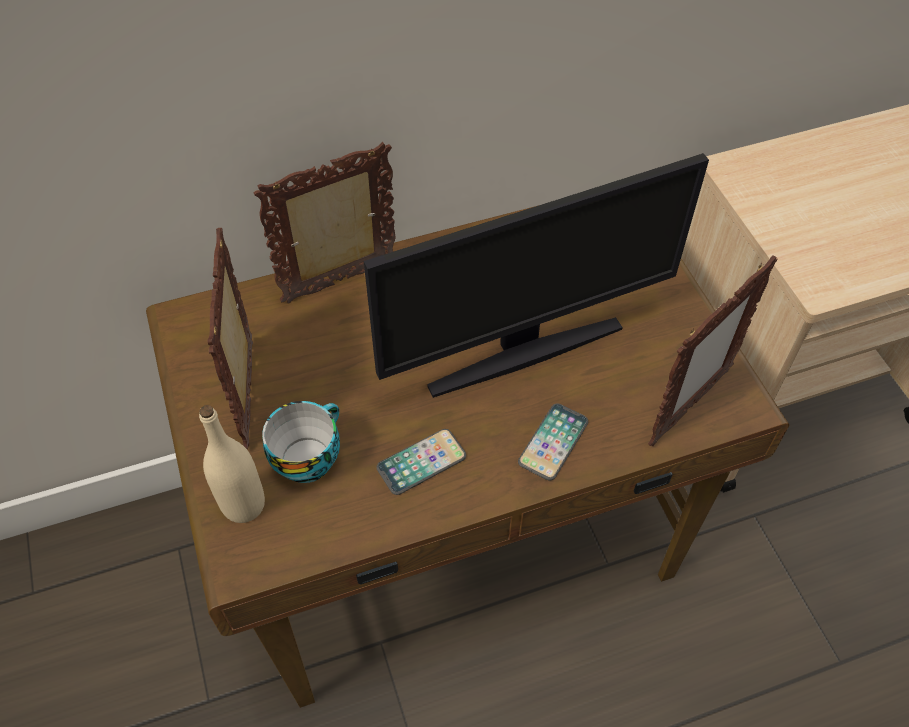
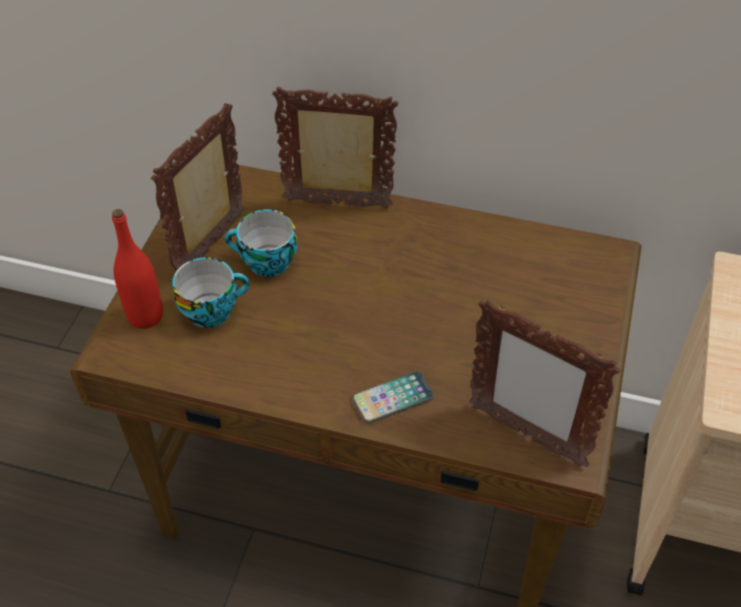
camera: 35 degrees right, 5 degrees down
beige bottle [199,405,265,523] -> red bottle [112,209,163,329]
monitor [364,153,709,398] -> none
phone [377,429,466,495] -> none
picture frame [648,255,778,446] -> picture frame turned 45 degrees clockwise [469,300,621,467]
none -> cup [225,209,297,277]

